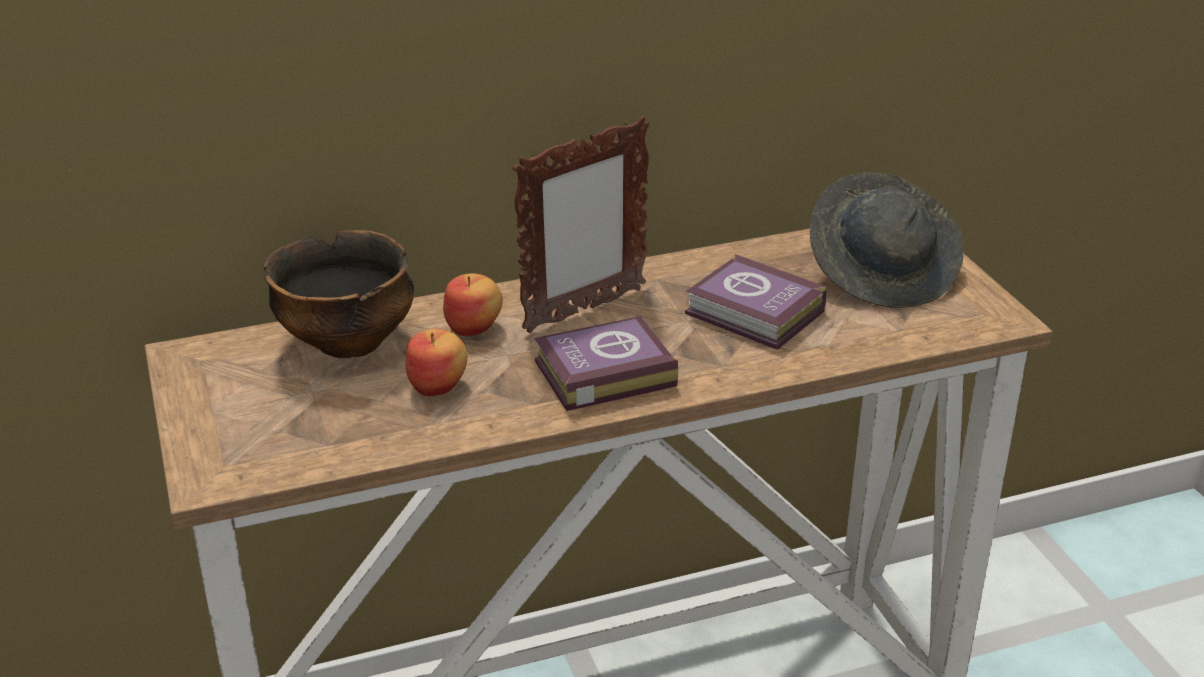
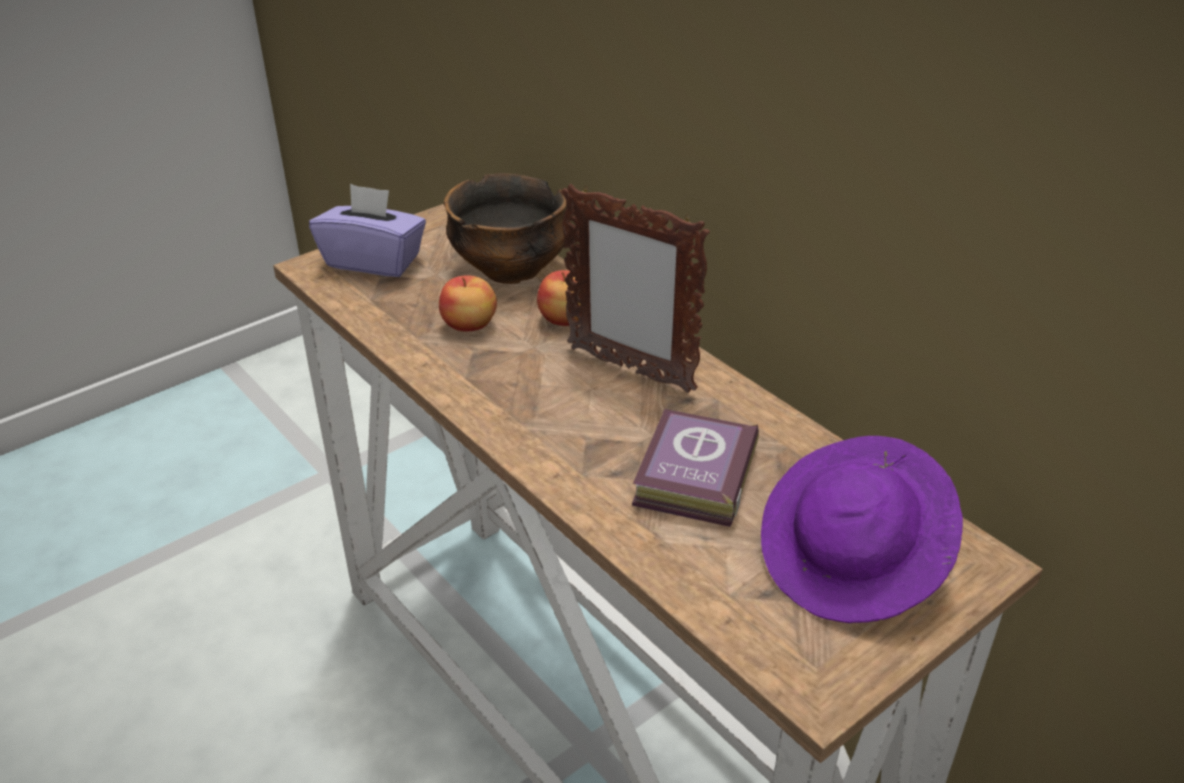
camera: 70 degrees right, 5 degrees up
book [534,316,678,411] -> none
grey hat [810,172,963,308] -> purple hat [761,436,963,623]
none -> purple tissue box [309,184,426,277]

